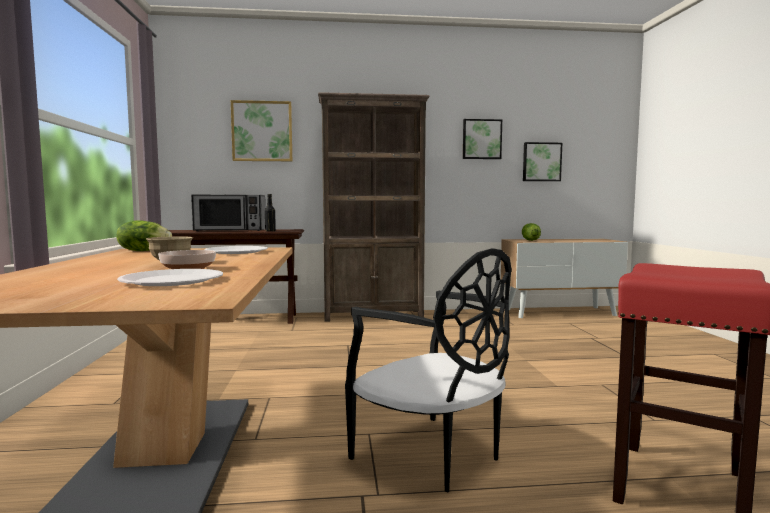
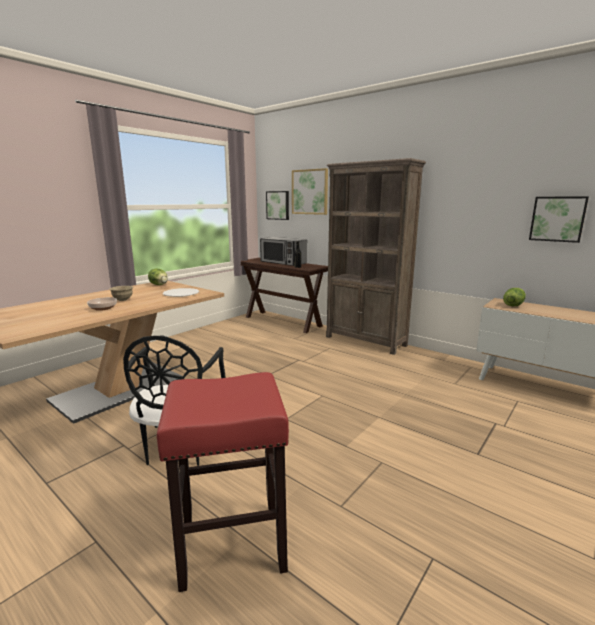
camera: 45 degrees right, 10 degrees up
white plate [117,269,223,286] -> none
picture [463,119,502,159] -> picture moved to [266,191,289,220]

